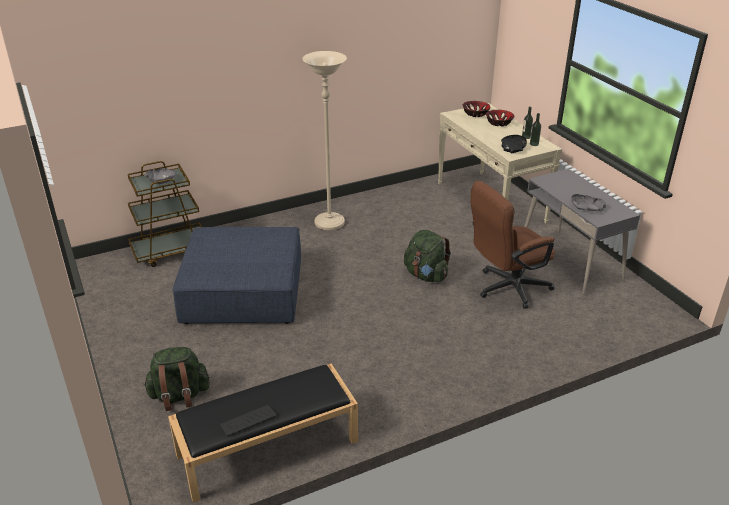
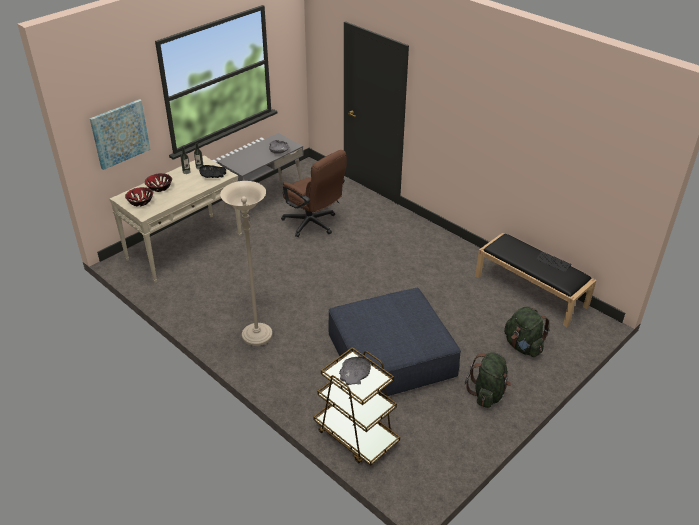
camera: 110 degrees left, 5 degrees up
green backpack [404,230,451,283] -> green backpack moved to [465,352,511,408]
none -> picture [90,99,151,170]

